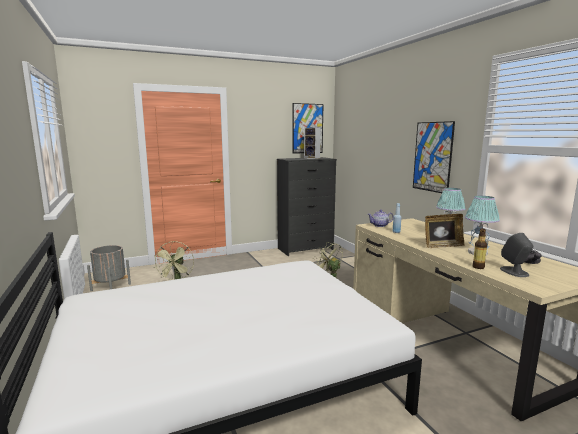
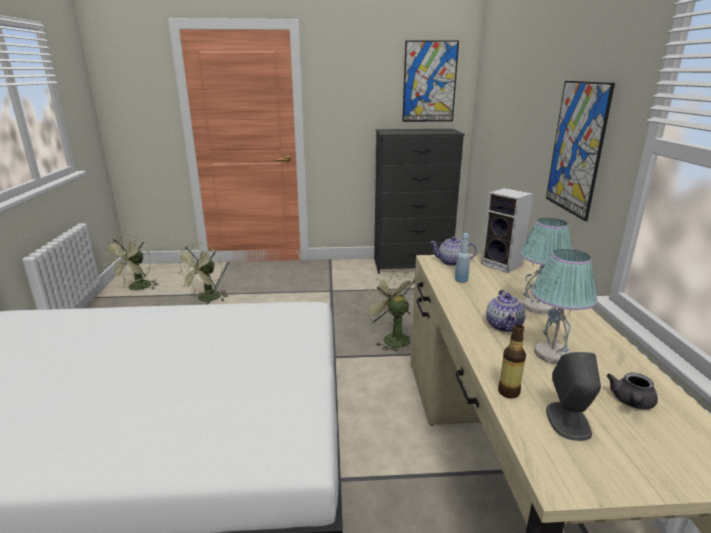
camera: 20 degrees right, 10 degrees up
grey planter [87,245,131,291] -> green fan [104,233,159,290]
speaker [304,128,320,159] -> speaker moved to [481,188,533,273]
picture frame [425,214,465,248] -> teapot [486,290,525,332]

